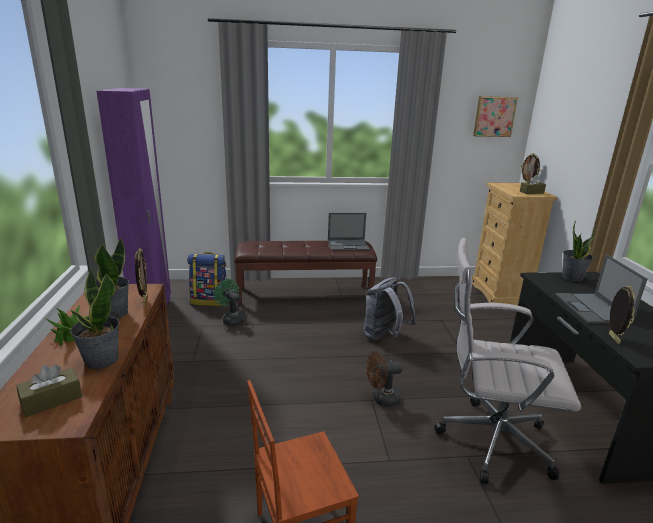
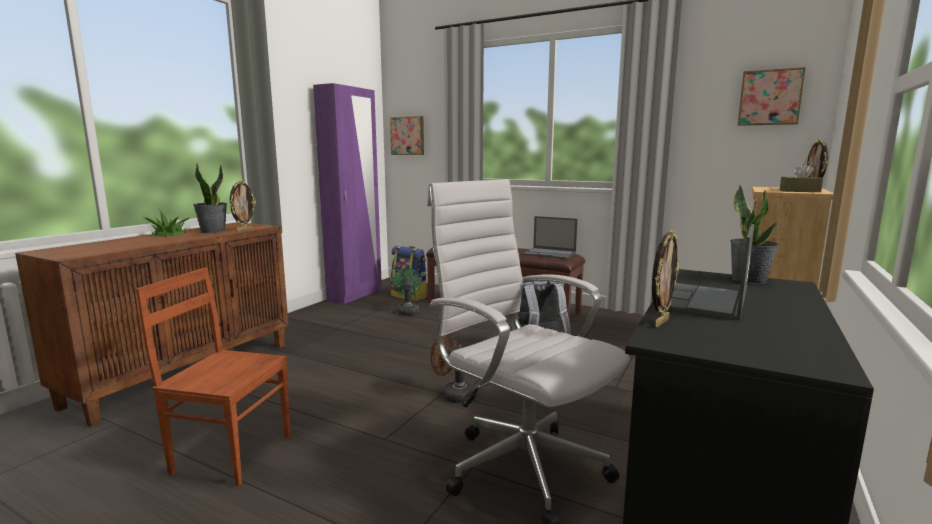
camera: 35 degrees right, 10 degrees down
brown tissue box [16,364,82,417] -> none
potted plant [70,268,119,369] -> none
none -> picture [390,116,424,155]

